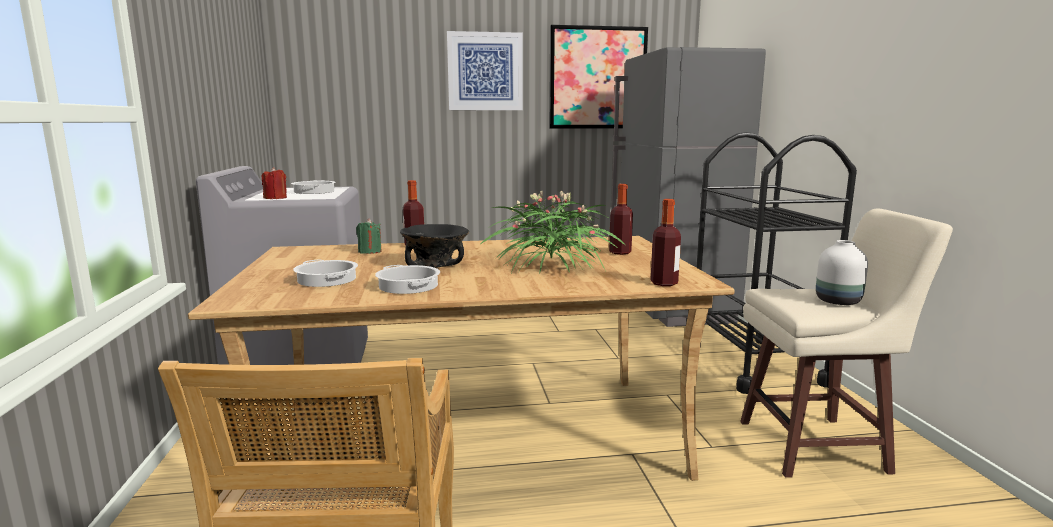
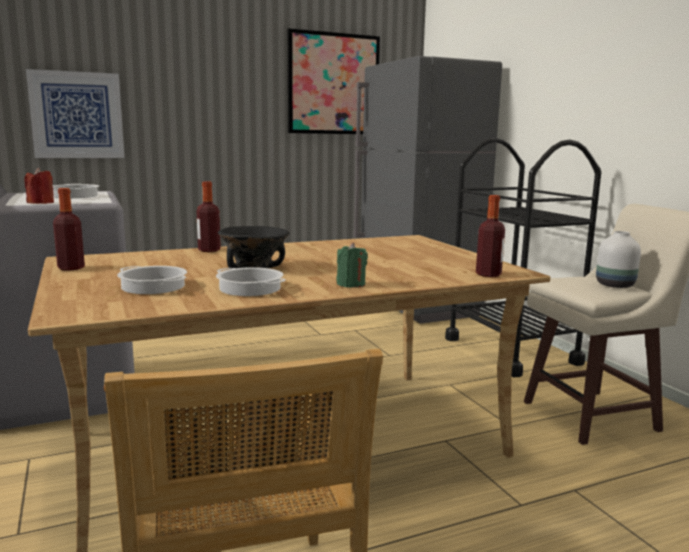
camera: 15 degrees left, 0 degrees up
green candle [356,219,382,254] -> green candle moved to [336,243,368,288]
picture [447,31,523,110] -> picture moved to [26,69,124,158]
potted plant [481,191,625,275] -> none
bottle [609,184,633,255] -> bottle moved to [53,188,85,271]

